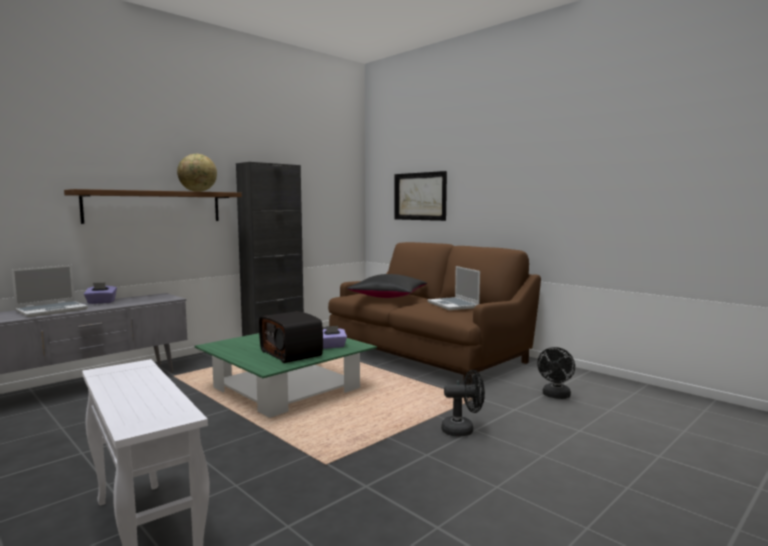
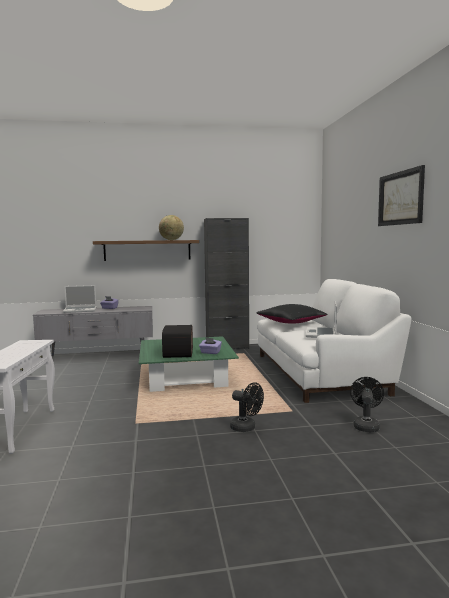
camera: 35 degrees right, 0 degrees up
brown sofa [328,242,541,384] -> white sofa [257,279,412,403]
picture [395,171,447,221] -> picture moved to [378,165,425,226]
black fan [537,347,575,399] -> black fan turned 135 degrees clockwise [350,377,384,432]

